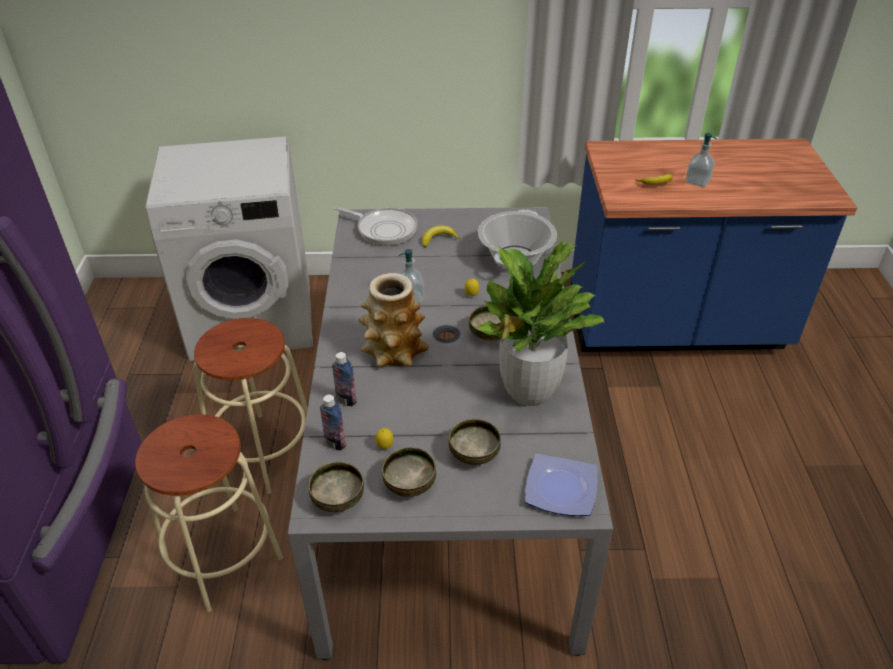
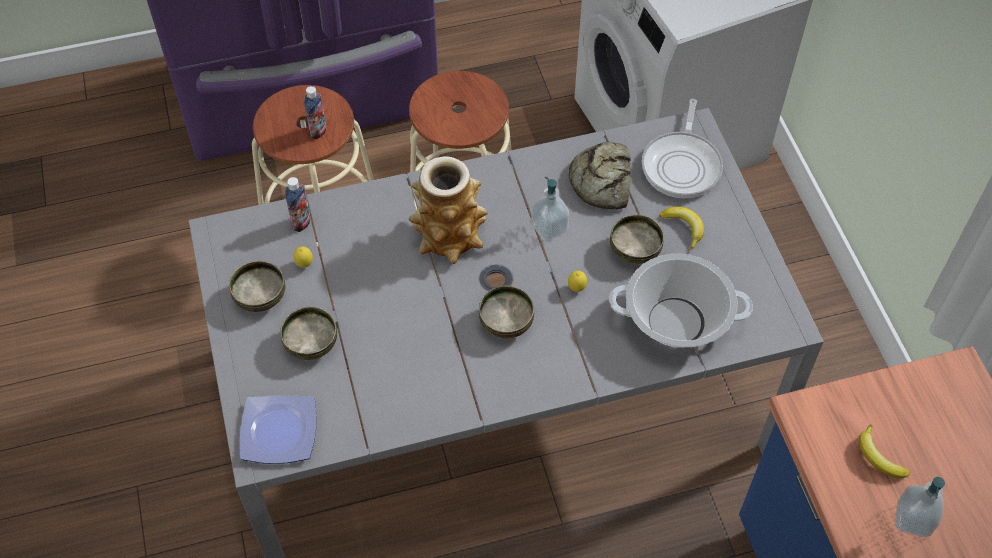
camera: 75 degrees right, 15 degrees up
bowl [308,462,364,512] -> bowl moved to [610,214,664,264]
bottle [332,352,357,406] -> bottle moved to [304,86,326,140]
potted plant [475,238,605,406] -> none
none -> bread [569,141,631,209]

